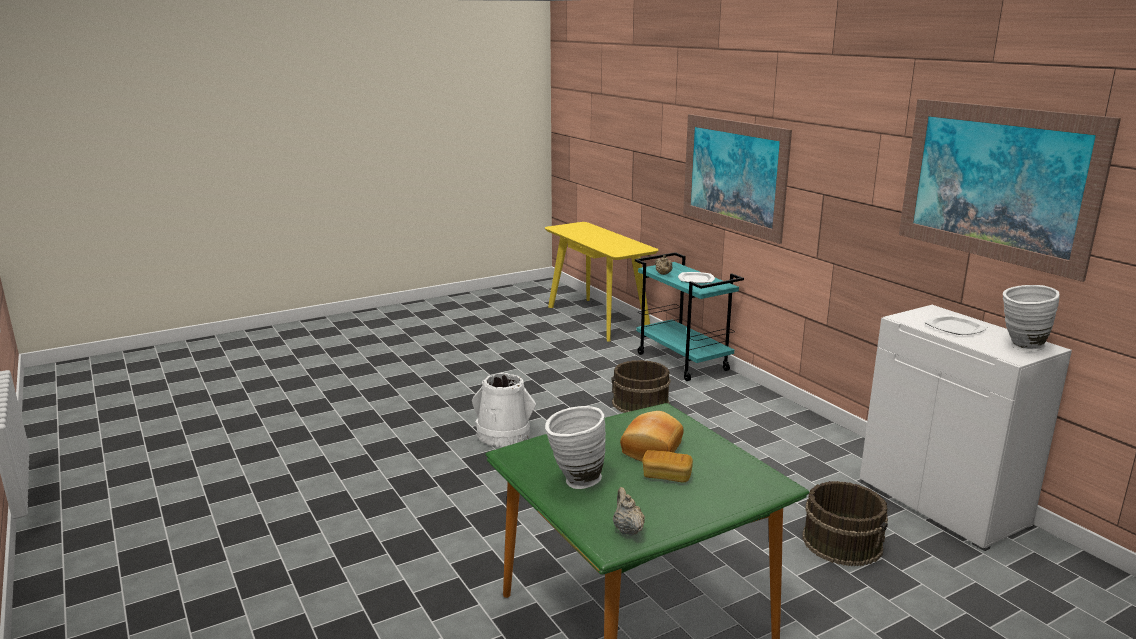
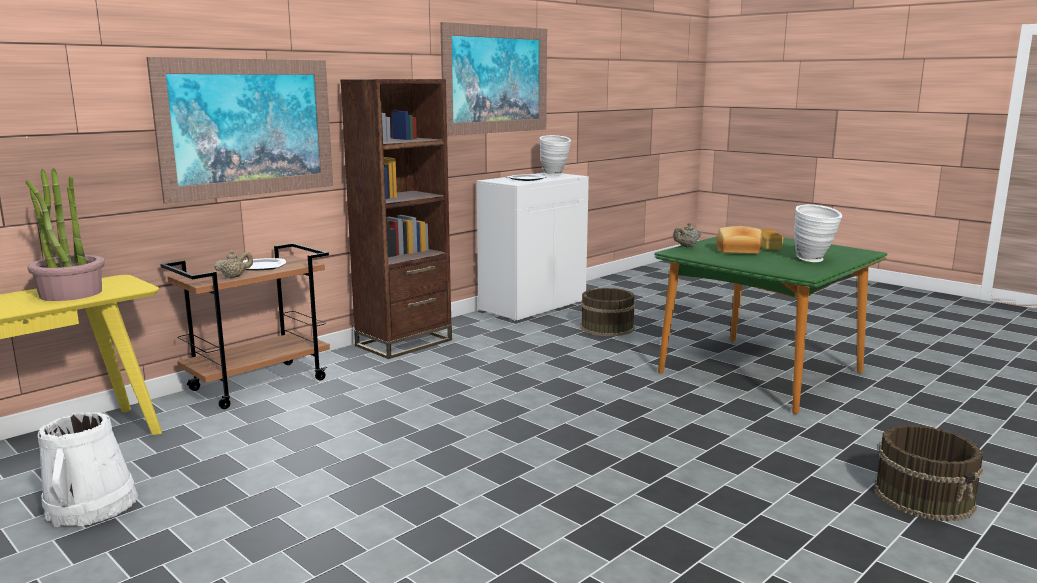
camera: 105 degrees left, 5 degrees down
white bucket [472,373,536,447] -> white bucket moved to [38,412,138,527]
brown bucket [611,360,671,413] -> brown bucket moved to [874,425,983,522]
beige teapot [613,487,645,536] -> beige teapot moved to [673,223,701,248]
turquoise cart [635,252,744,381] -> brown cart [160,243,330,409]
none -> potted plant [25,168,105,301]
none -> brown bookcase [340,79,452,359]

